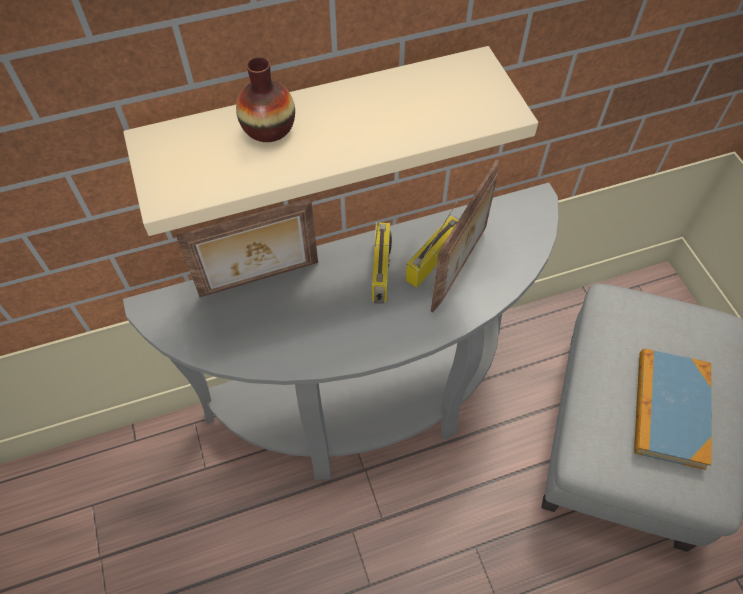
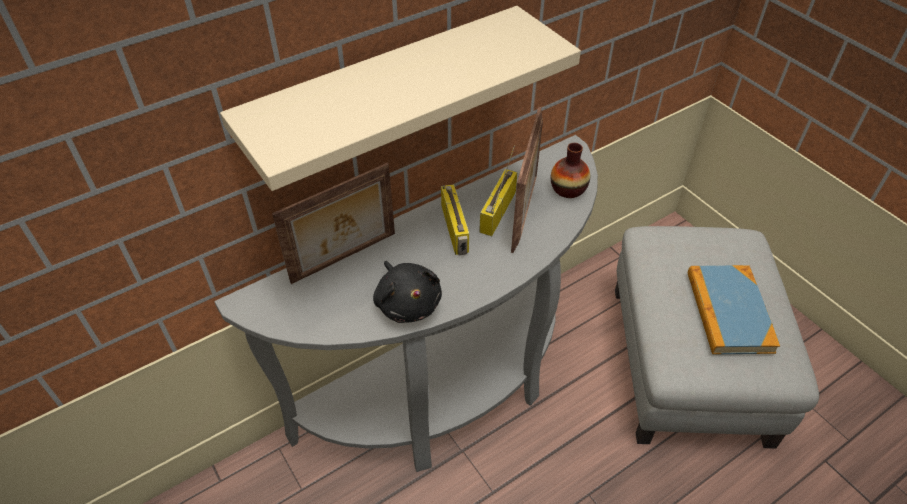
camera: 15 degrees left, 10 degrees down
vase [236,57,295,142] -> vase moved to [551,143,590,198]
none -> black plush toy [373,261,442,323]

